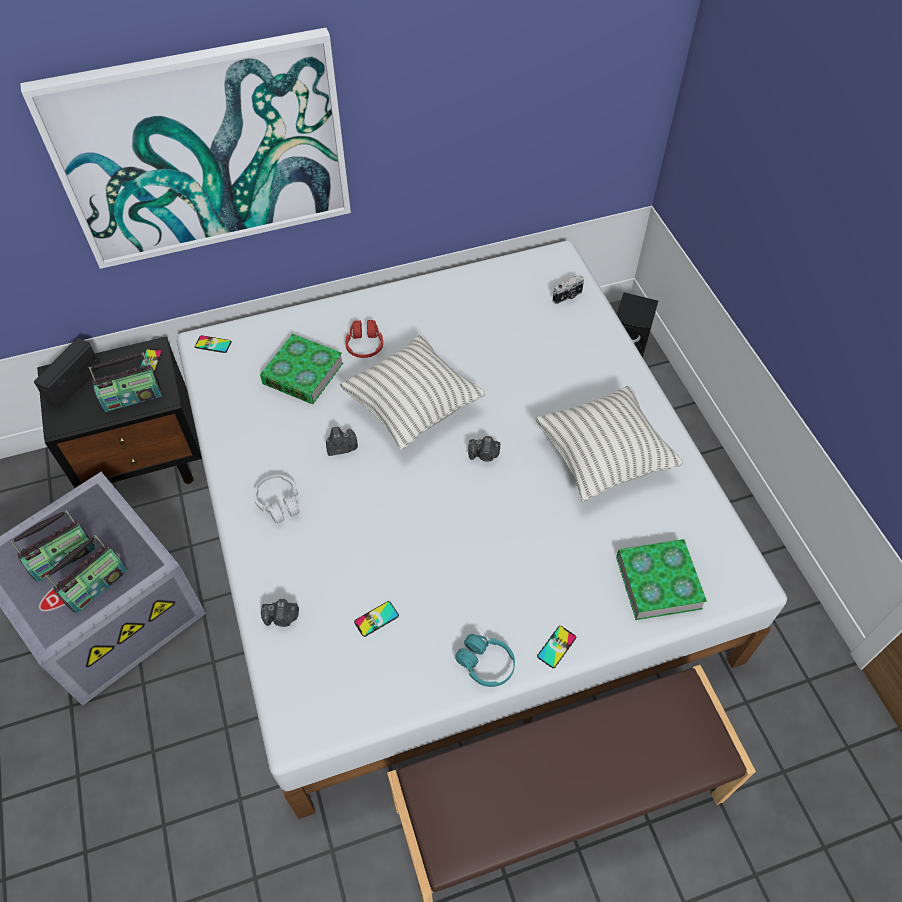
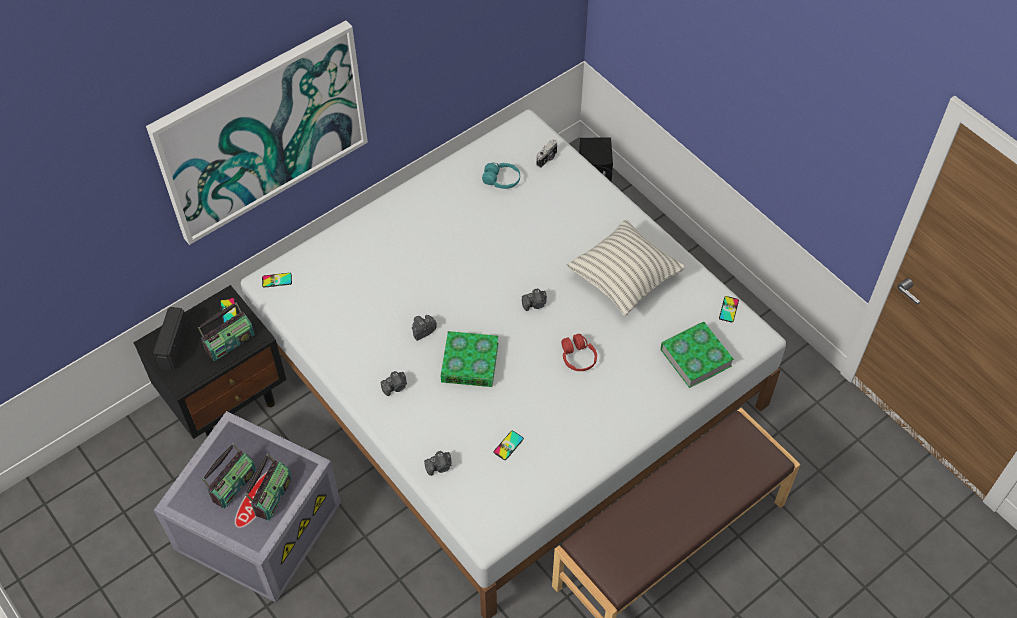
camera: 20 degrees left, 0 degrees up
white headphones [254,475,300,523] -> camera [380,371,407,396]
book [260,334,343,404] -> book moved to [441,331,498,387]
pillow [340,334,485,450] -> none
red headphones [345,320,383,358] -> red headphones moved to [561,334,597,371]
turquoise headphones [455,634,515,687] -> turquoise headphones moved to [482,163,520,189]
phone [537,626,576,668] -> phone moved to [719,296,739,323]

